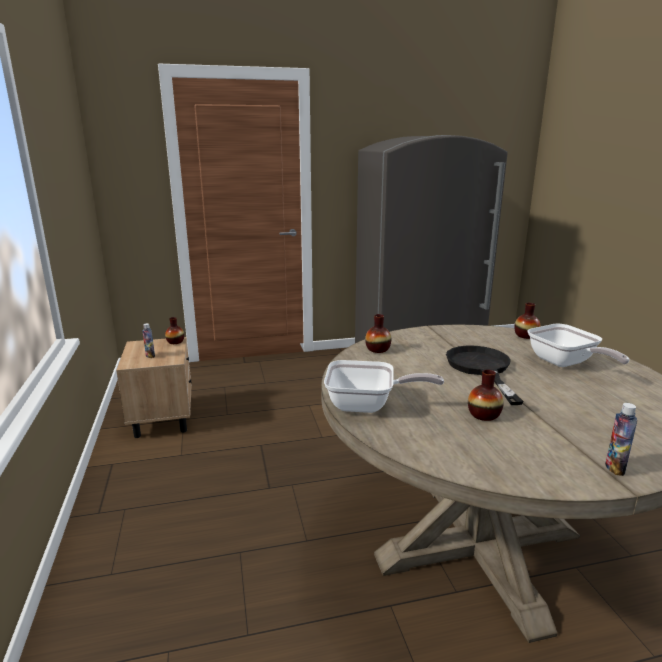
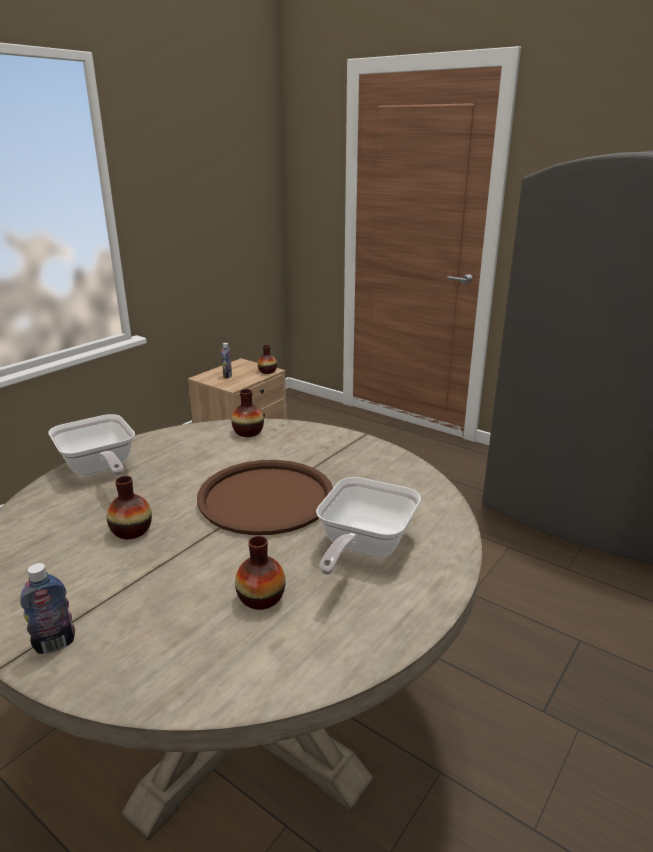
camera: 50 degrees right, 5 degrees up
black frying pan [446,345,524,405] -> brown tray [197,460,333,535]
vase [514,303,540,339] -> vase moved to [235,536,285,610]

